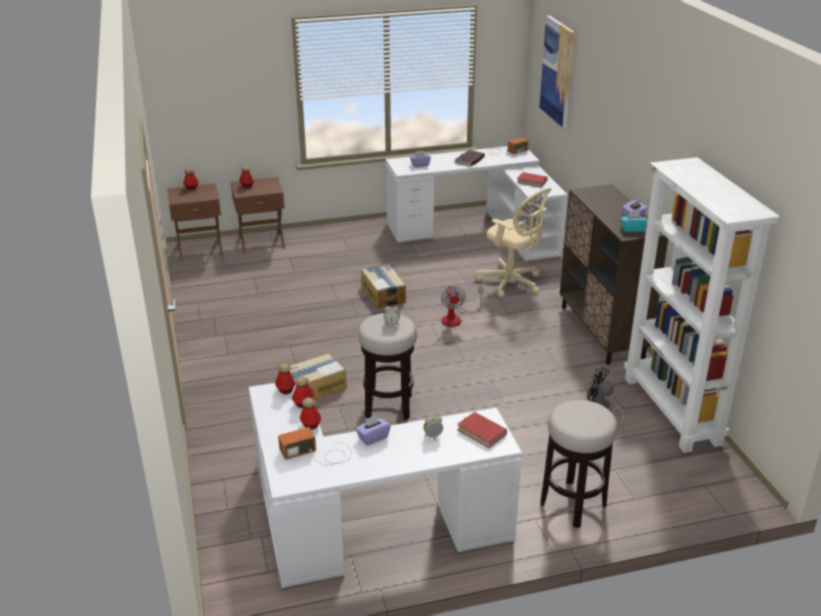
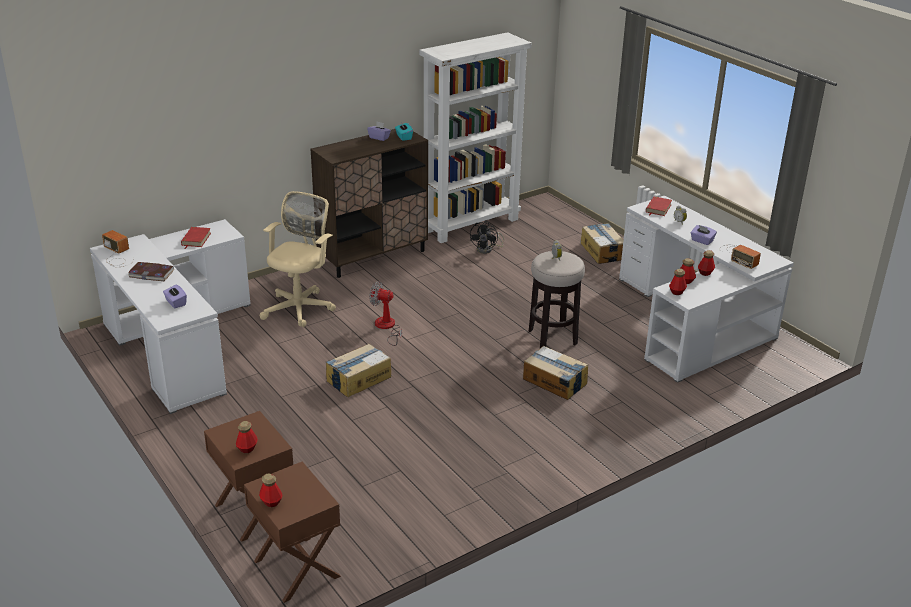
camera: 110 degrees left, 0 degrees up
fan [441,285,483,327] -> fan turned 135 degrees counterclockwise [369,281,402,346]
picture [539,16,575,128] -> none
stool [540,400,618,528] -> cardboard box [581,223,623,264]

